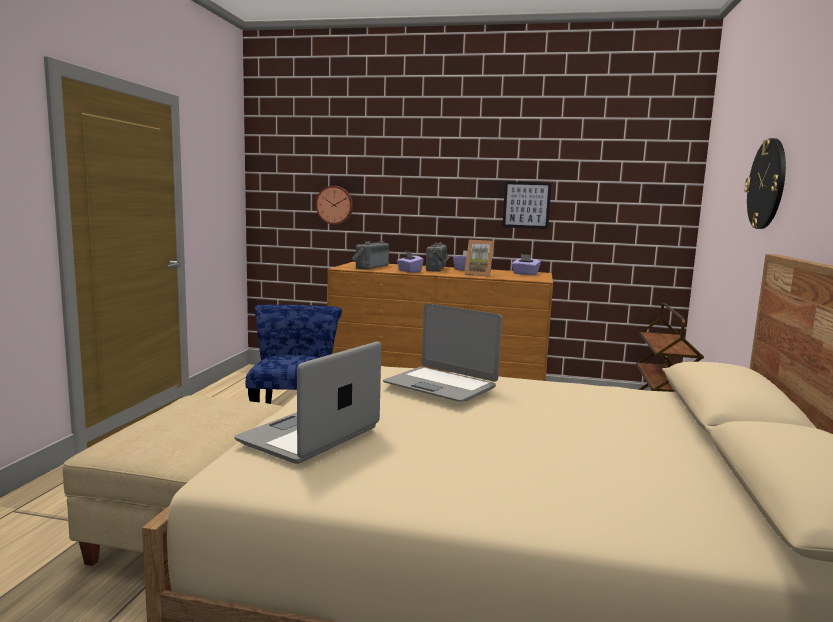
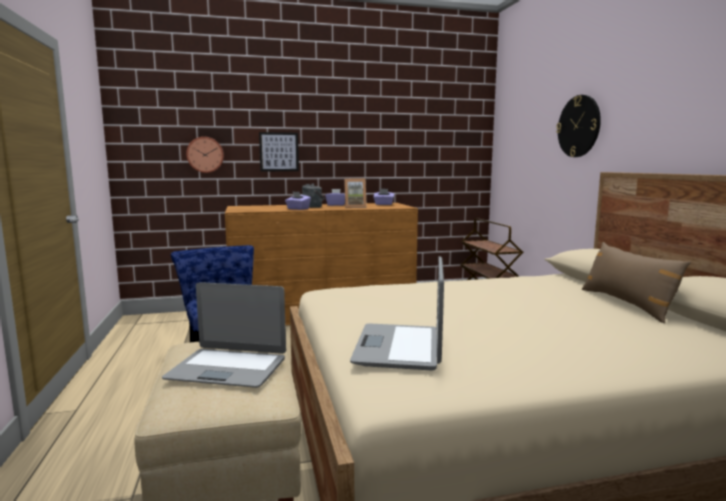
camera: 25 degrees left, 0 degrees up
radio [352,241,389,270] -> none
laptop [383,303,502,402] -> laptop moved to [162,282,286,388]
picture [502,181,552,229] -> picture moved to [259,132,299,171]
none -> brown pillow [582,242,691,323]

